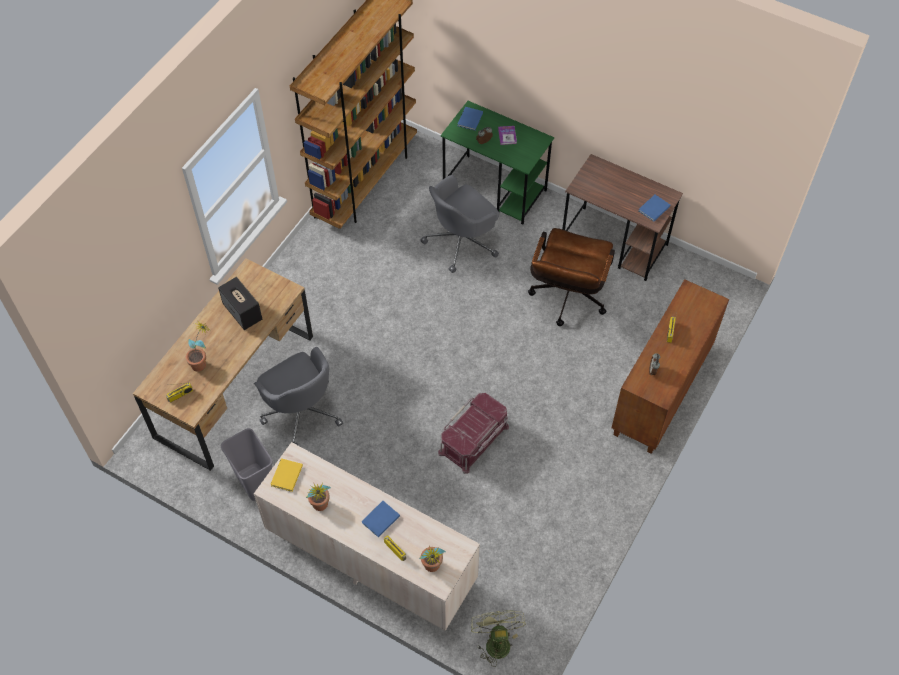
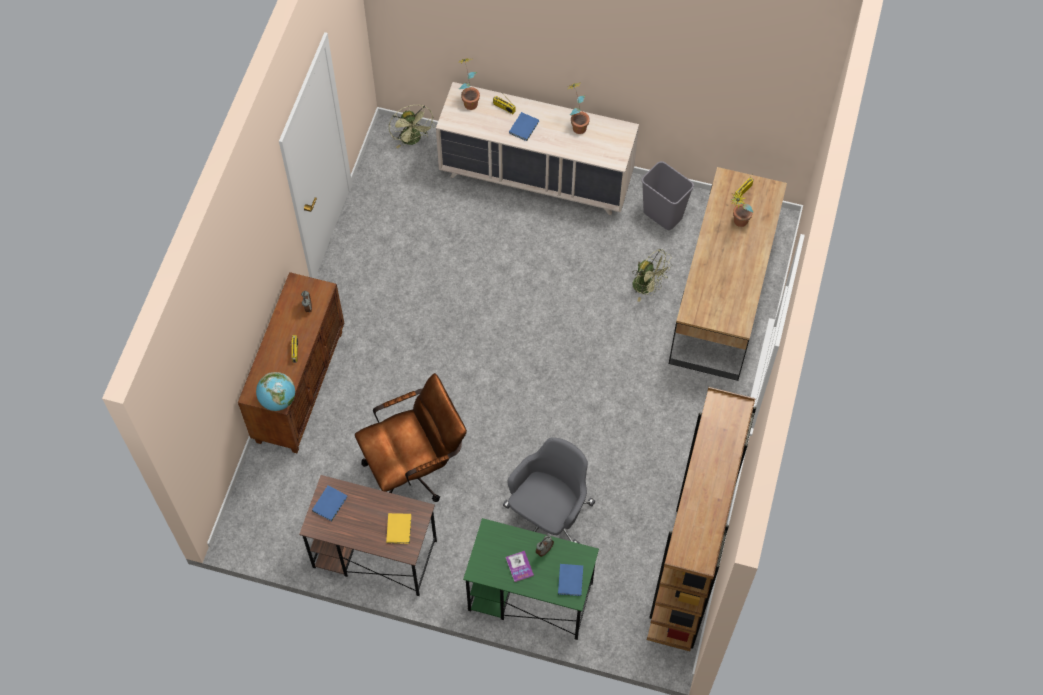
camera: 165 degrees right, 5 degrees up
speaker [218,277,262,330] -> none
grey office chair [254,347,343,446] -> green fan [632,249,672,302]
yellow book [270,458,303,492] -> yellow book moved to [386,513,411,544]
red storage box [438,393,509,474] -> none
brown office chair [528,228,615,326] -> brown office chair turned 60 degrees clockwise [355,373,467,502]
none -> globe [256,372,295,411]

